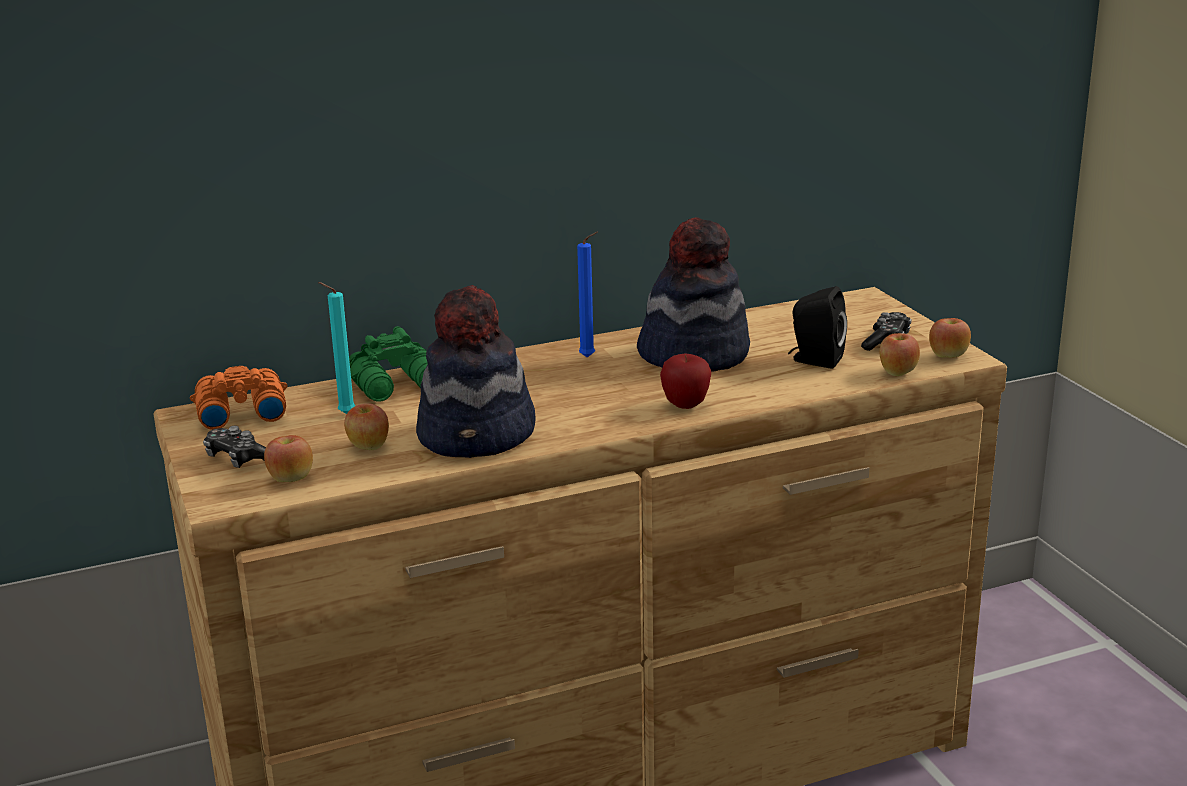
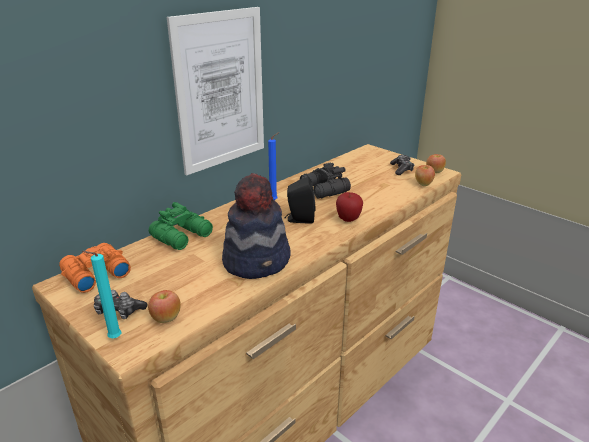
camera: 25 degrees left, 5 degrees up
turquoise candle [318,282,355,414] -> turquoise candle moved to [82,251,121,338]
apple [344,403,389,450] -> none
hat [637,217,750,372] -> black binoculars [300,163,351,198]
black speaker [788,286,847,369] -> black speaker moved to [285,177,315,224]
none -> picture [167,7,264,175]

